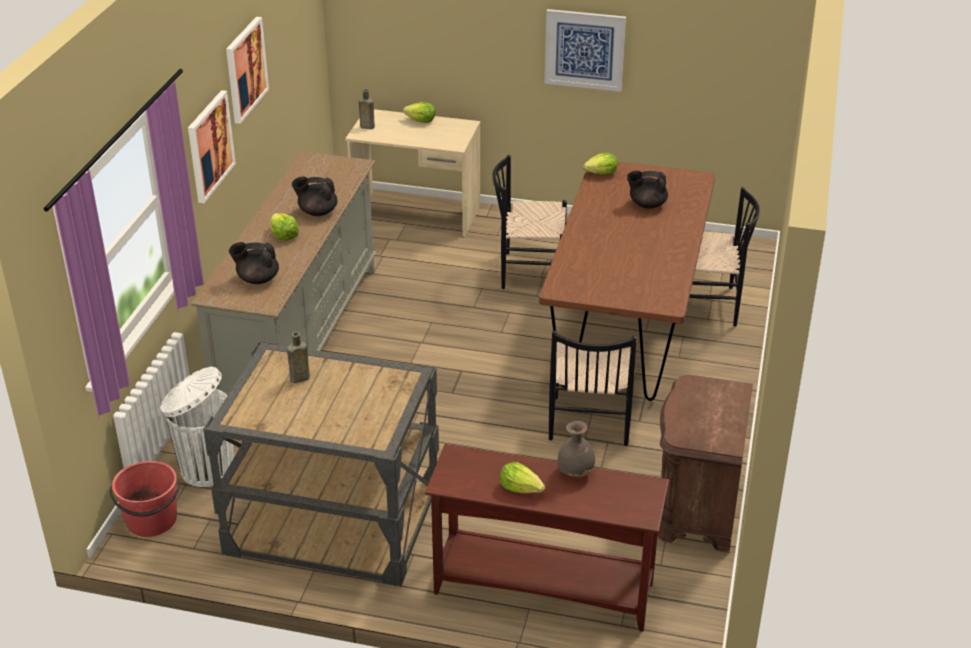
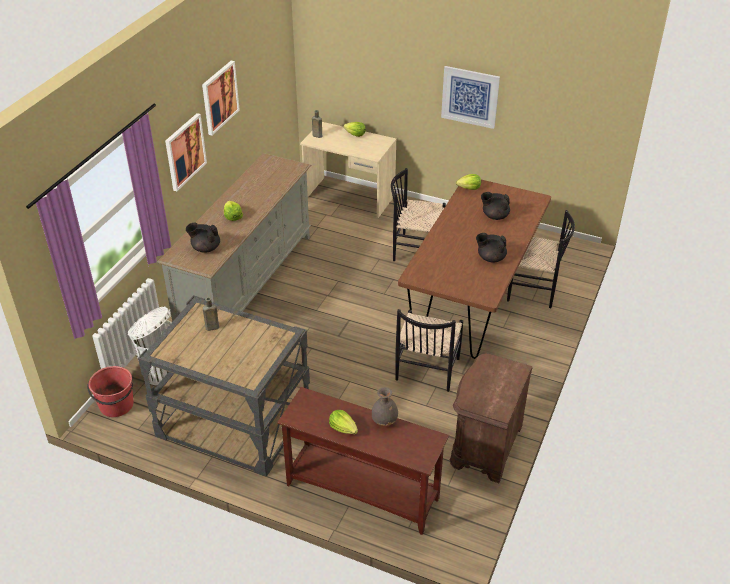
camera: 10 degrees right, 5 degrees up
black teapot [292,176,337,216] -> black teapot moved to [476,233,507,263]

